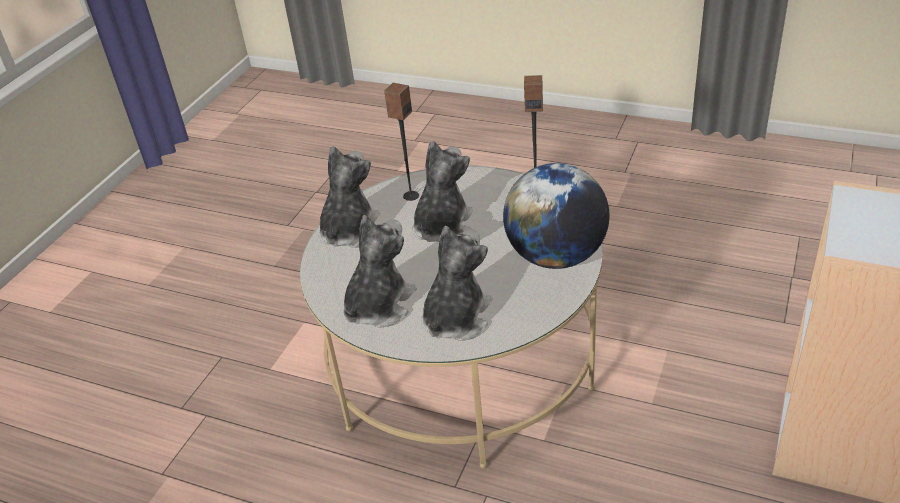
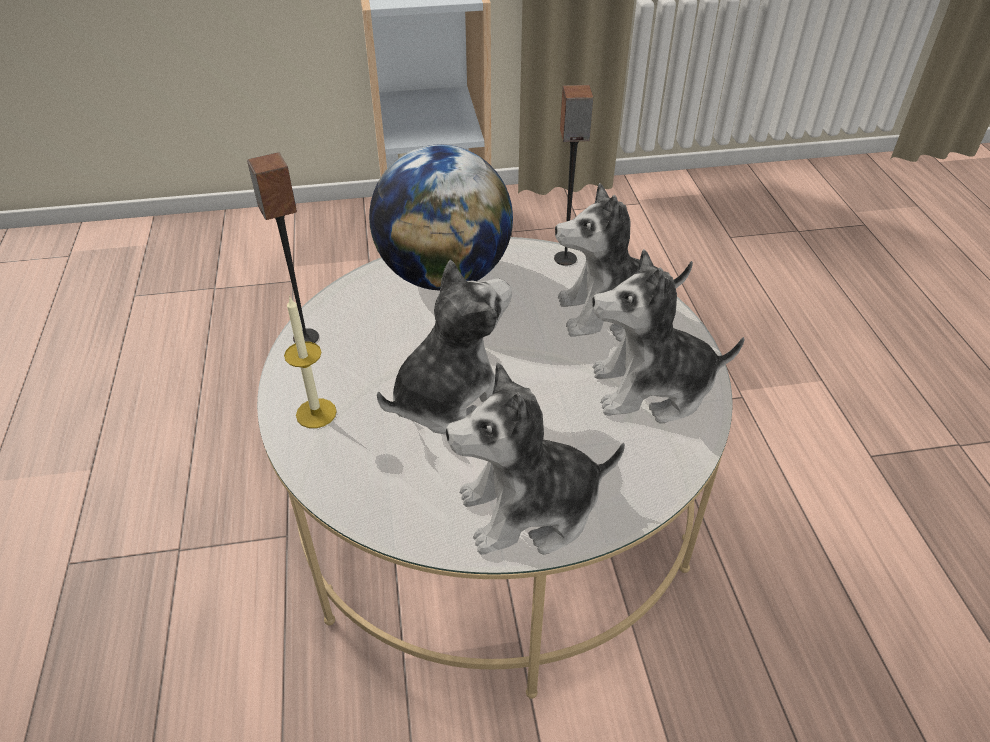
camera: 125 degrees left, 5 degrees up
speaker [384,83,419,201] -> speaker moved to [554,85,593,266]
plush toy [412,141,473,242] -> plush toy turned 150 degrees clockwise [377,260,512,435]
none -> candle [284,296,337,428]

